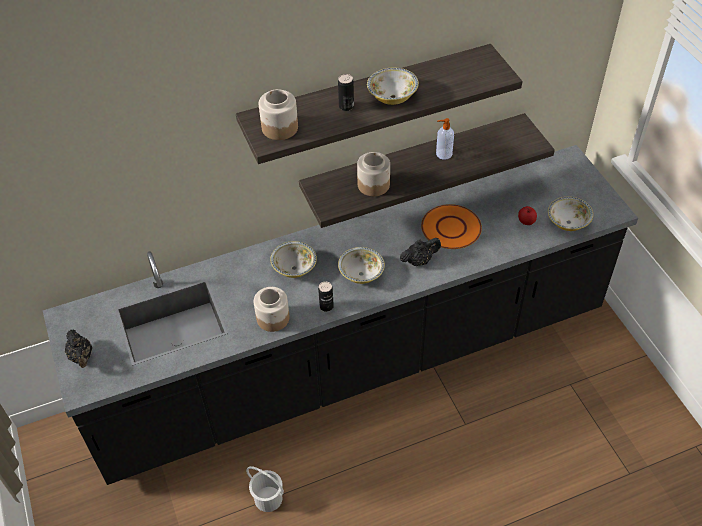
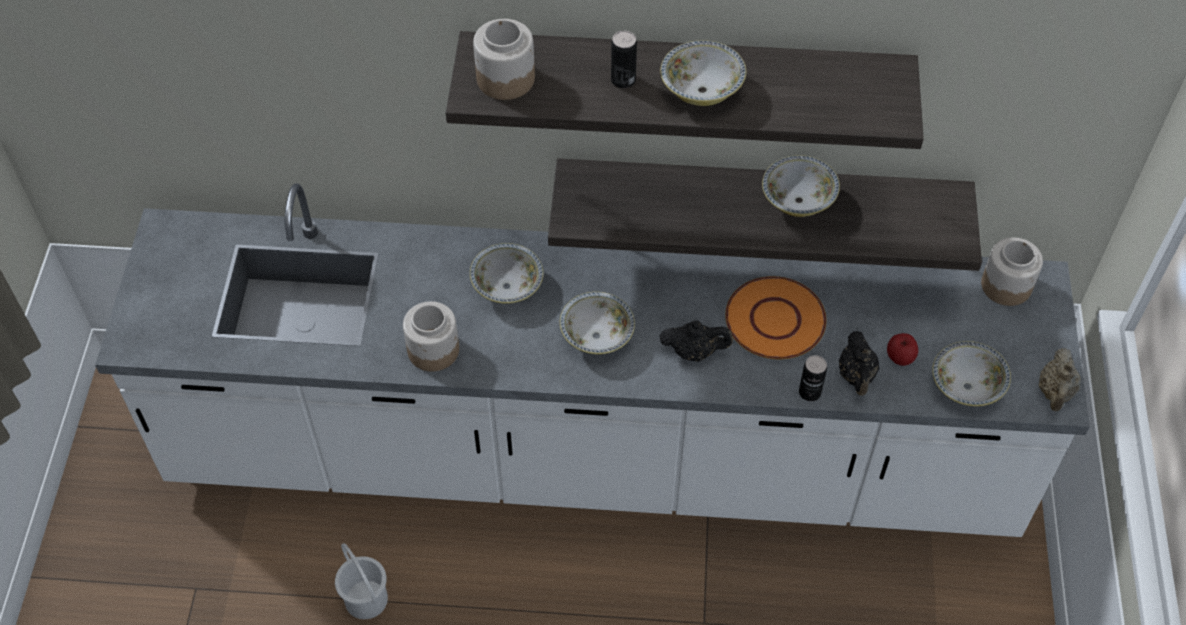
camera: 25 degrees right, 5 degrees up
black counter [43,145,638,485] -> white counter [95,183,1090,537]
black teapot [65,329,92,368] -> black teapot moved to [839,331,879,396]
can [318,281,334,312] -> can moved to [799,355,827,401]
jar [357,152,390,196] -> jar moved to [981,237,1043,306]
soap dispenser [436,118,454,160] -> bowl [762,155,840,217]
none -> beige teapot [1039,348,1081,412]

